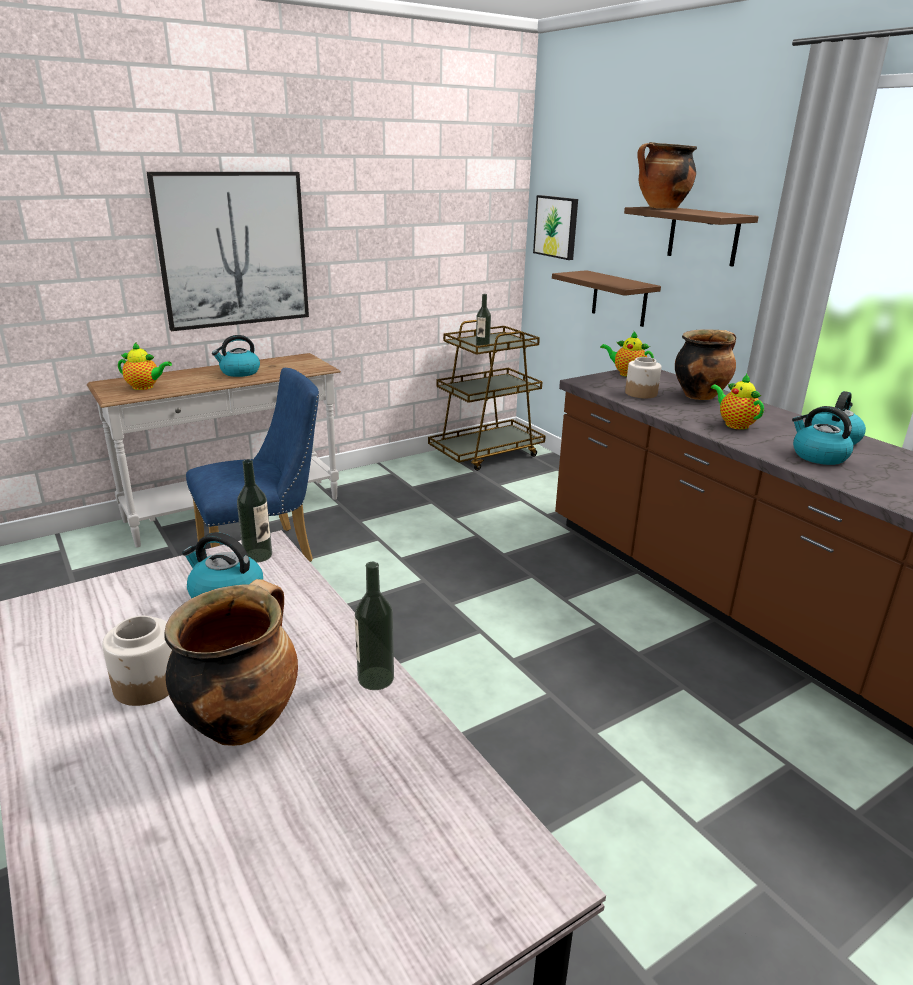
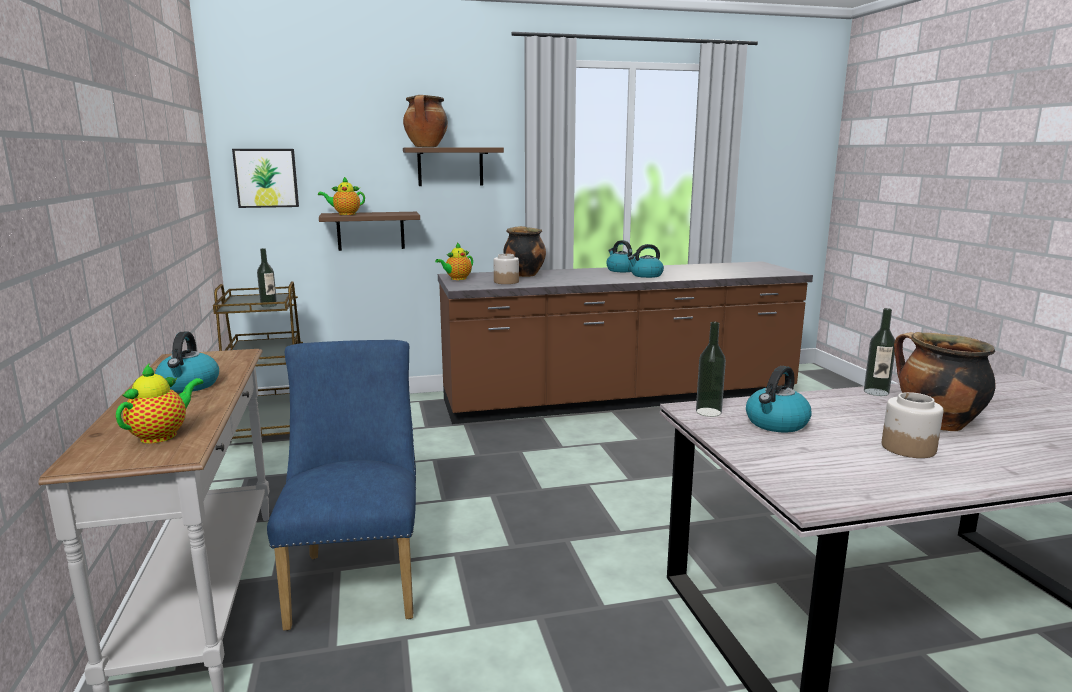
camera: 70 degrees left, 10 degrees down
picture [147,172,309,331] -> none
teapot [711,373,764,429] -> teapot moved to [318,177,365,215]

